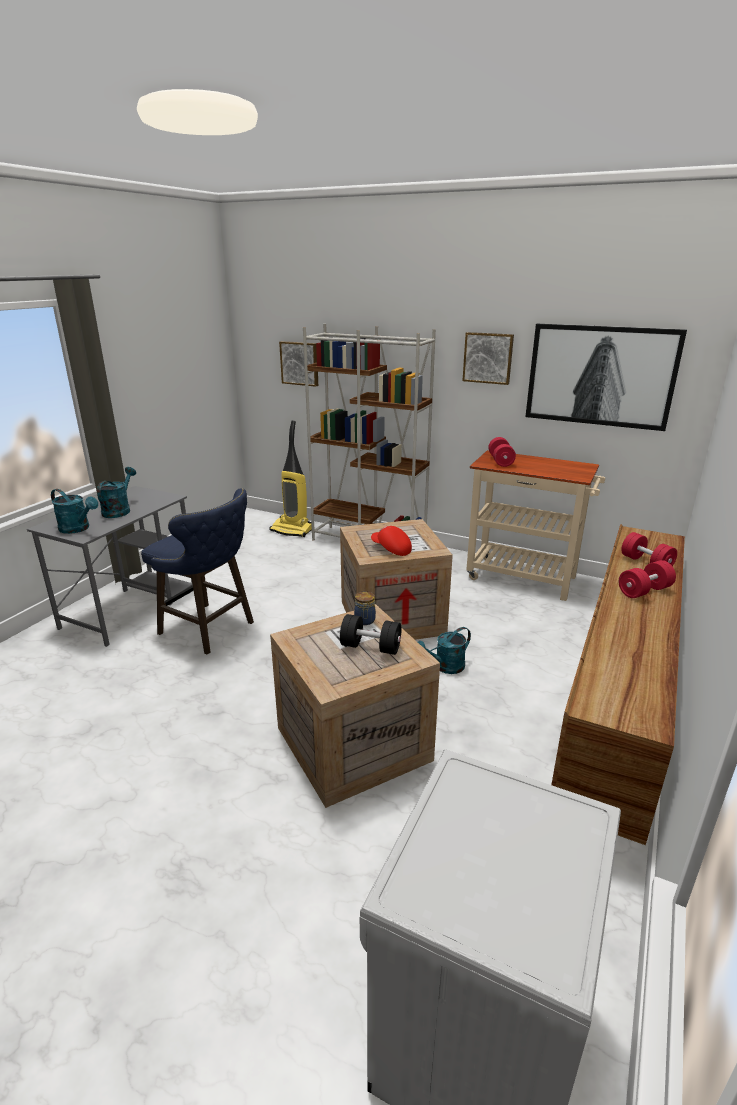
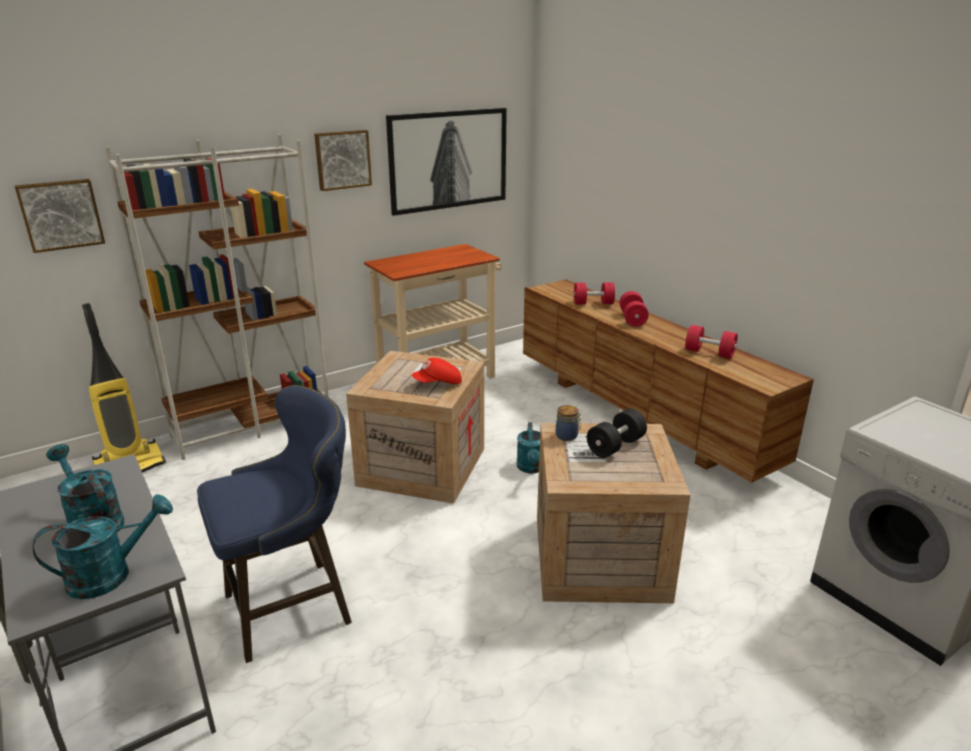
camera: 60 degrees left, 0 degrees up
red dumbbell [488,437,516,467] -> red dumbbell moved to [685,325,738,359]

